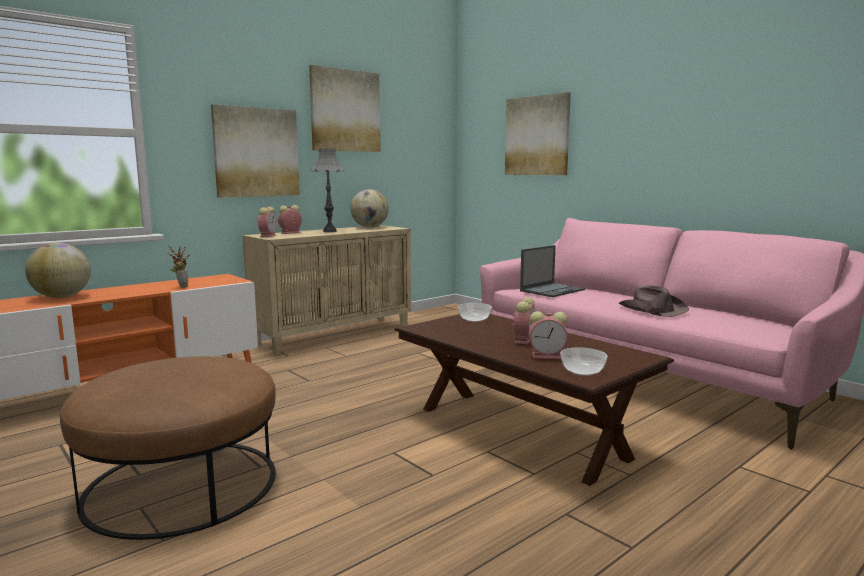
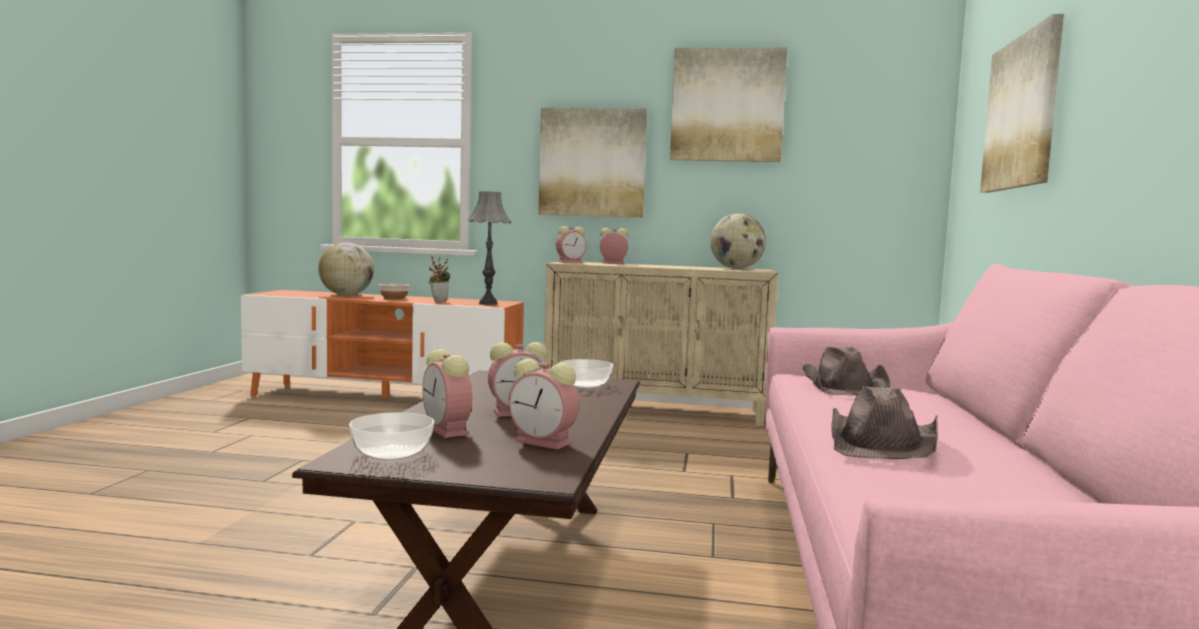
camera: 50 degrees right, 5 degrees down
brown ottoman [60,356,276,540] -> none
grey table lamp [311,148,344,232] -> grey table lamp moved to [467,191,511,305]
laptop [520,245,585,297] -> brown hat [803,347,891,395]
none -> bowl [380,284,409,300]
none -> alarm clock [508,358,579,450]

